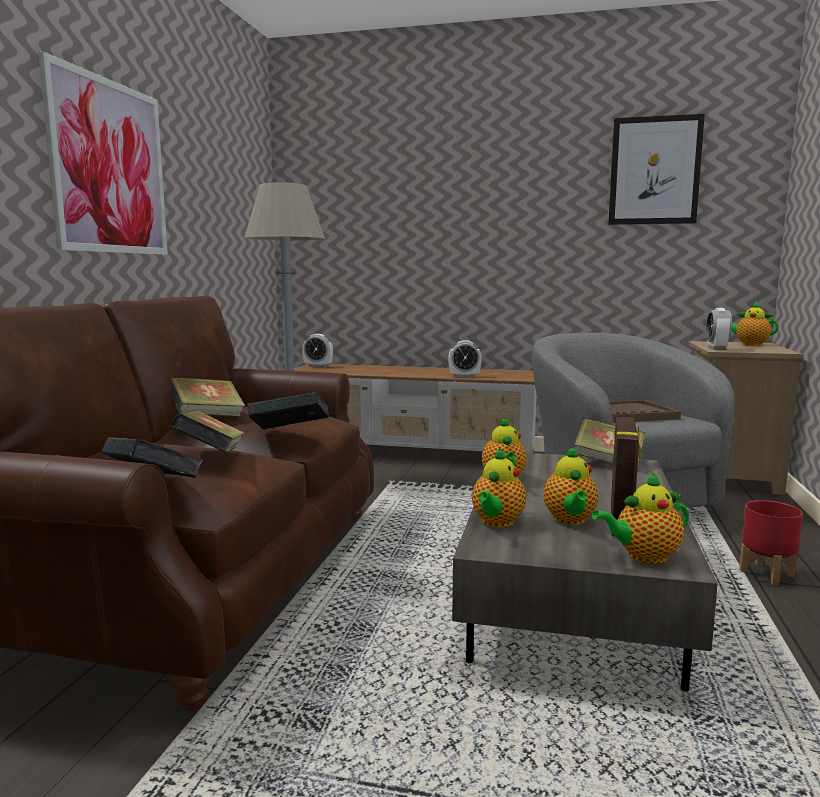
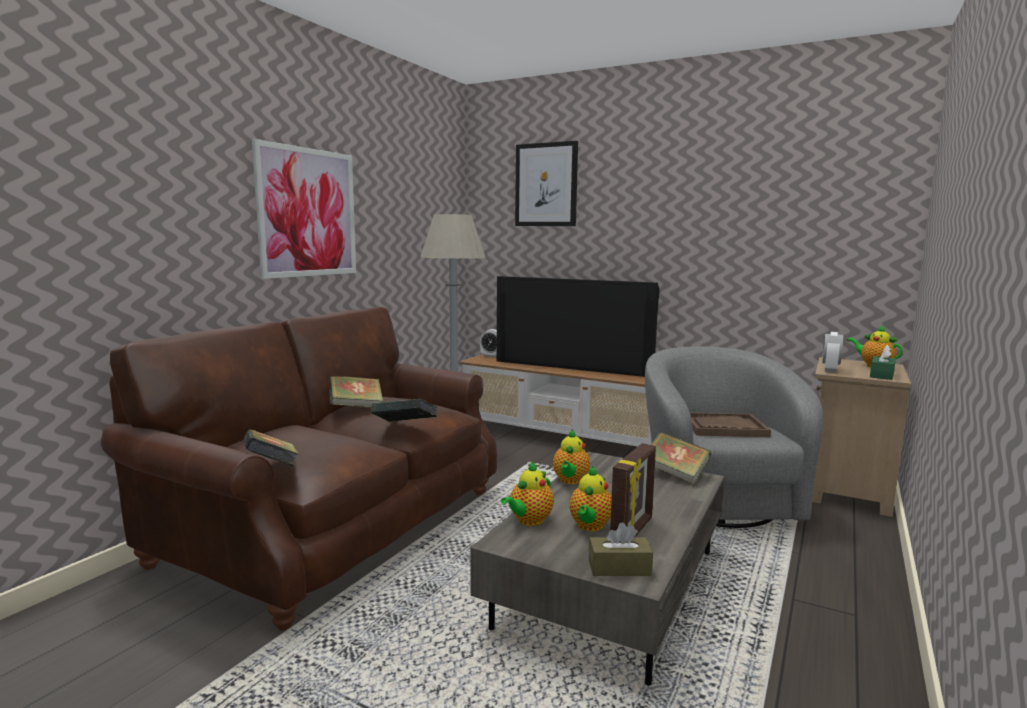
camera: 15 degrees right, 0 degrees up
book [171,410,244,453] -> none
alarm clock [448,340,482,377] -> none
teapot [592,472,689,564] -> brown tissue box [589,522,653,576]
picture [608,114,705,225] -> picture moved to [515,141,578,226]
red planter [739,500,803,586] -> none
none -> television [497,276,659,377]
none -> green tissue box [870,345,896,380]

